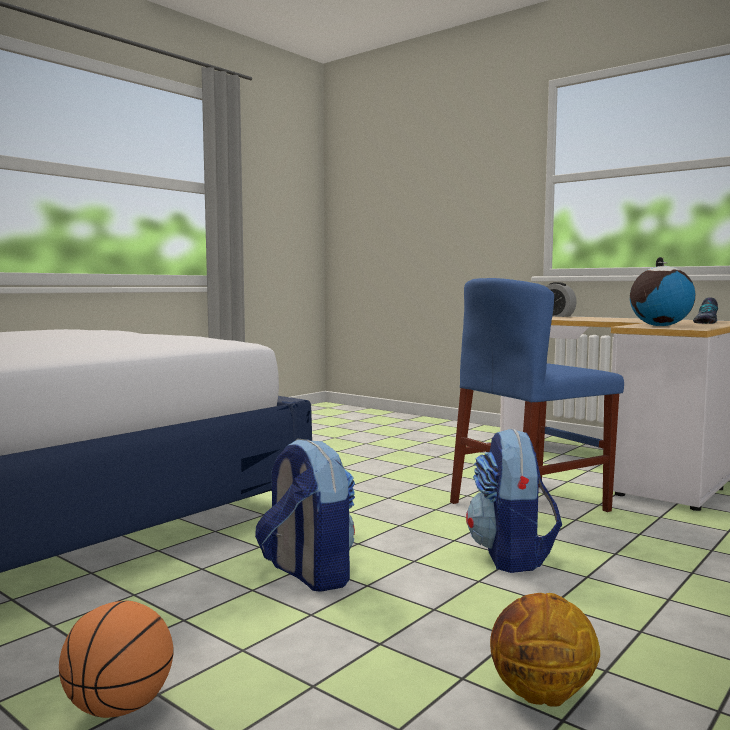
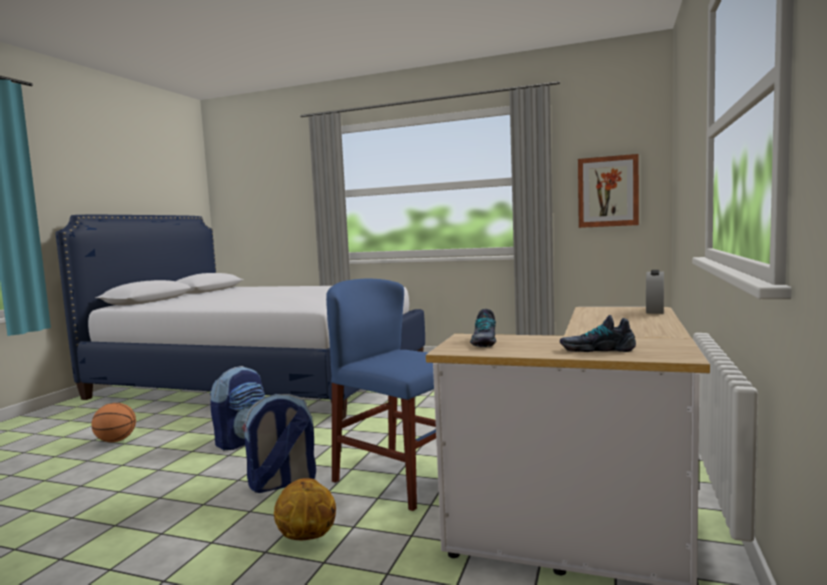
camera: 70 degrees right, 0 degrees up
basketball [490,593,600,706] -> basketball moved to [274,478,336,540]
globe [630,257,695,326] -> shoe [470,309,496,347]
none -> picture [578,154,639,228]

